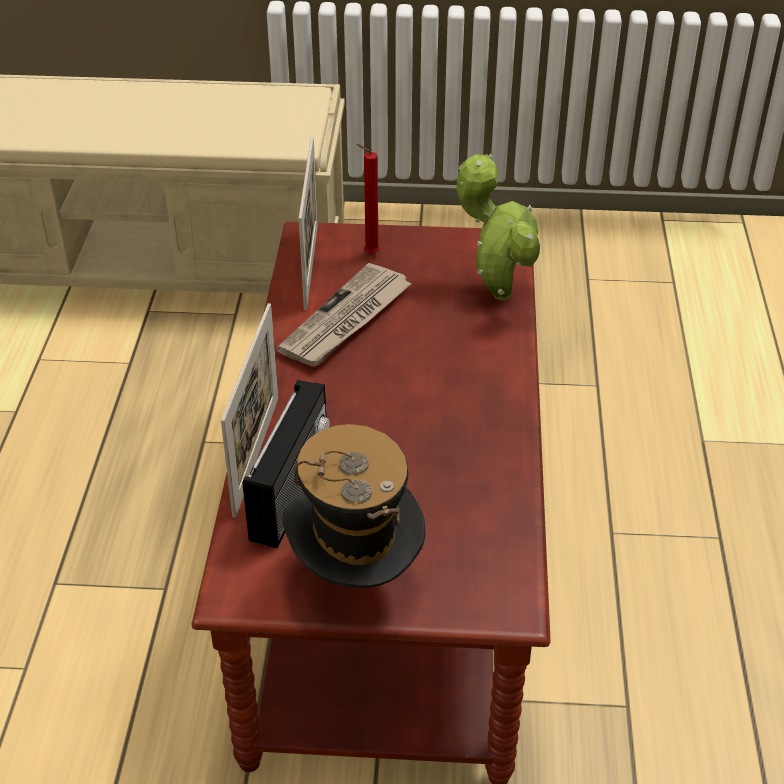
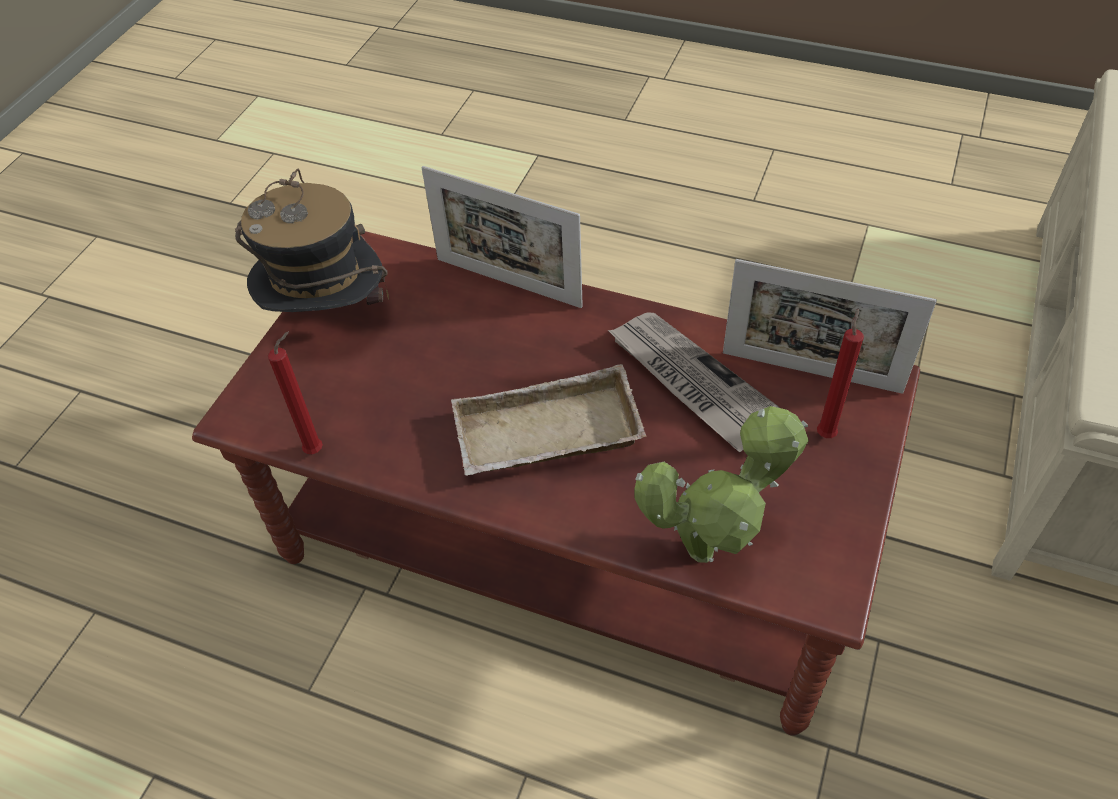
camera: 110 degrees right, 10 degrees up
radio [243,380,330,548] -> none
none -> red candle [268,331,323,454]
none -> beige tray [451,364,647,476]

